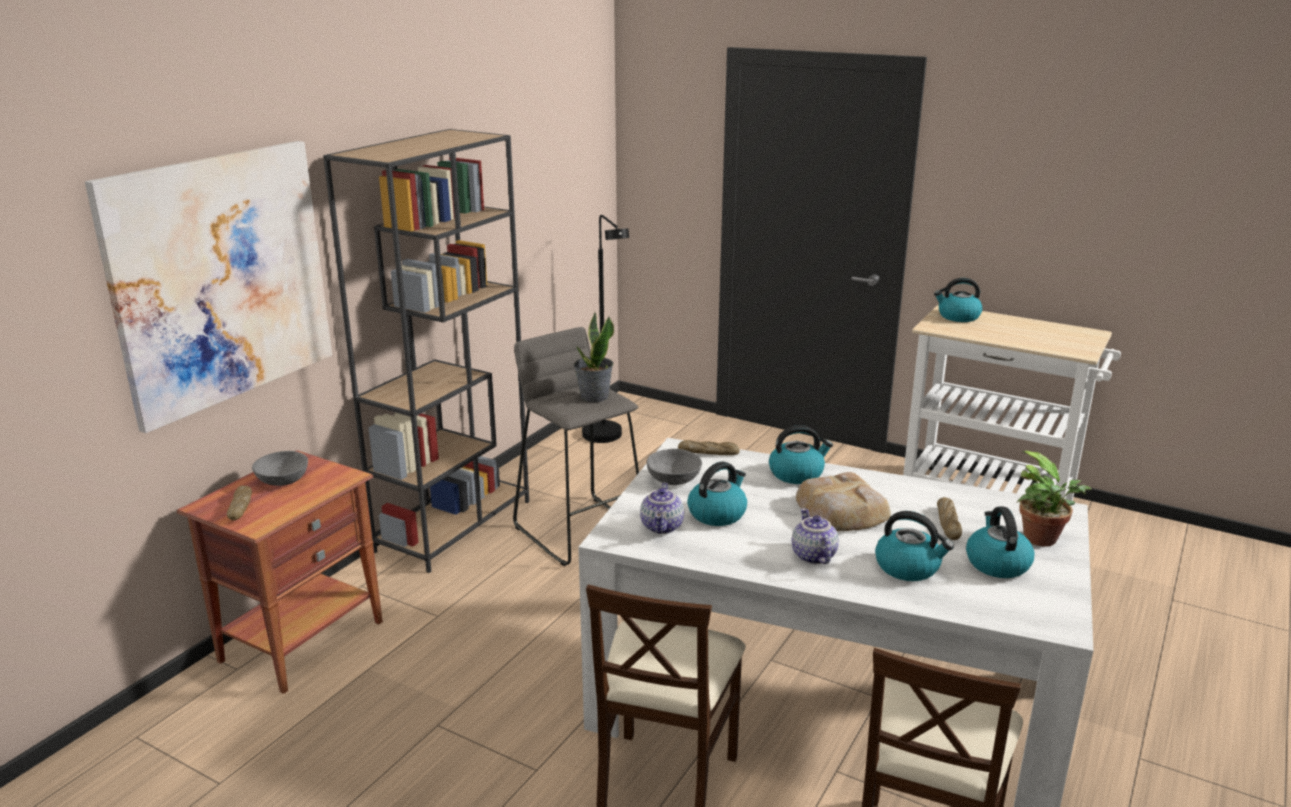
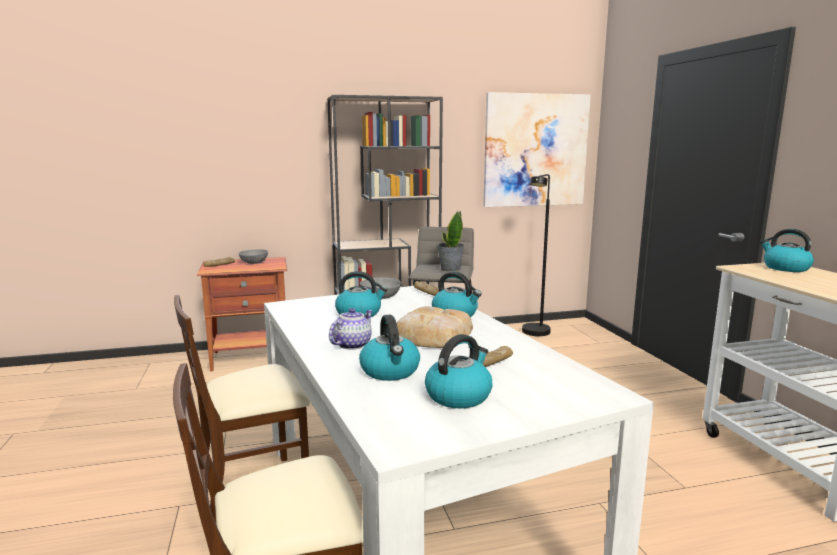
camera: 45 degrees right, 10 degrees down
picture [85,141,332,433] -> picture moved to [483,92,591,207]
teapot [640,482,684,534] -> none
potted plant [1017,451,1092,547] -> none

